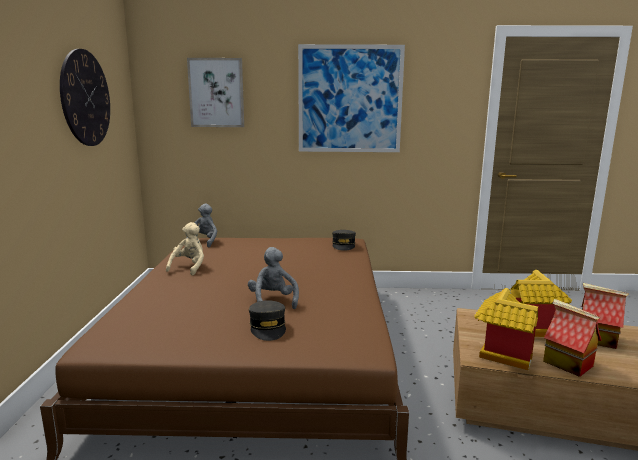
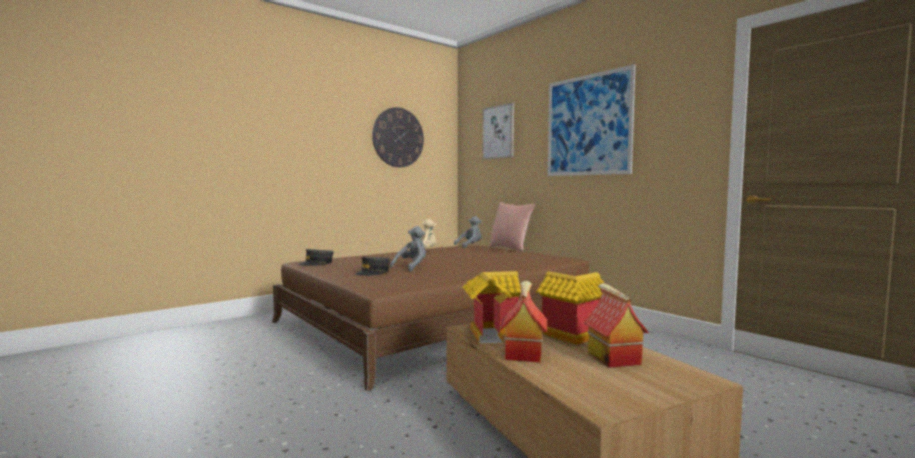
camera: 50 degrees right, 10 degrees down
grey cap [332,230,356,251] -> grey cap moved to [298,249,334,266]
none -> pink pillow [489,202,535,252]

